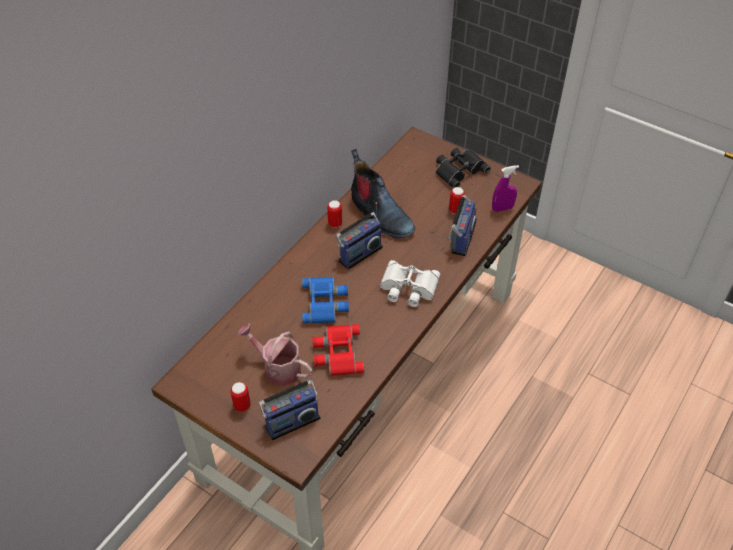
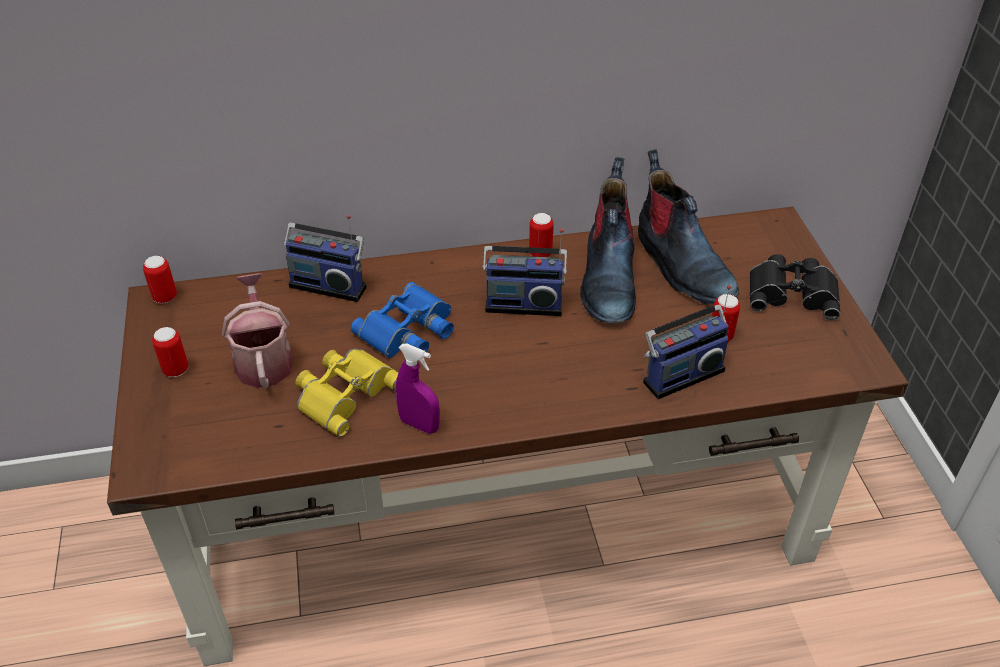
camera: 45 degrees right, 5 degrees down
radio [259,373,320,440] -> radio moved to [284,215,367,302]
red binoculars [312,324,364,376] -> yellow binoculars [296,349,398,437]
white binoculars [380,260,440,307] -> none
purple spray bottle [492,165,519,212] -> purple spray bottle moved to [396,343,440,434]
none -> can [143,256,177,303]
none -> boot [638,149,739,304]

